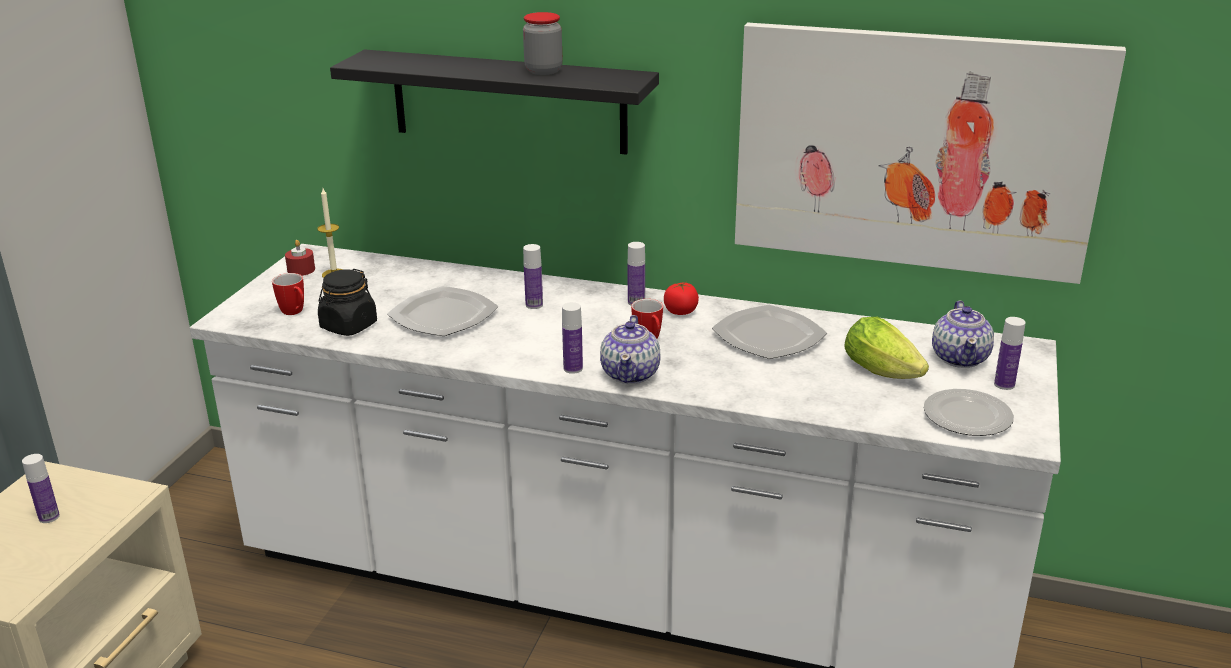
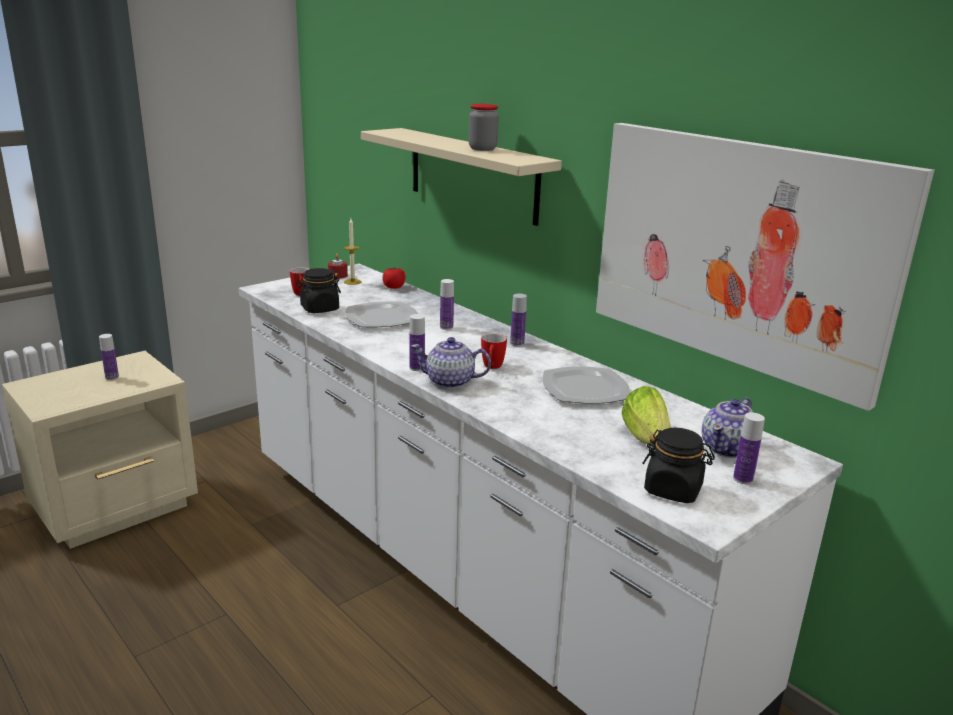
camera: 30 degrees right, 5 degrees down
black shelf [330,49,659,155] -> beige shelf [361,128,562,226]
teapot [600,315,661,384] -> teapot turned 60 degrees clockwise [411,337,491,389]
tomato [664,282,699,315] -> tomato moved to [383,267,405,289]
plate [924,389,1014,436] -> black jar [642,428,715,503]

